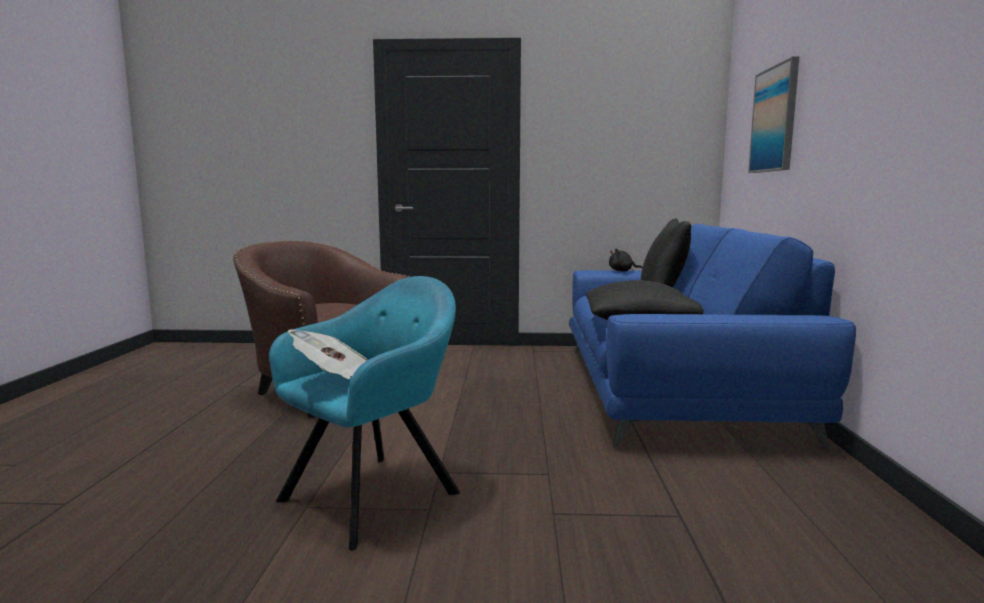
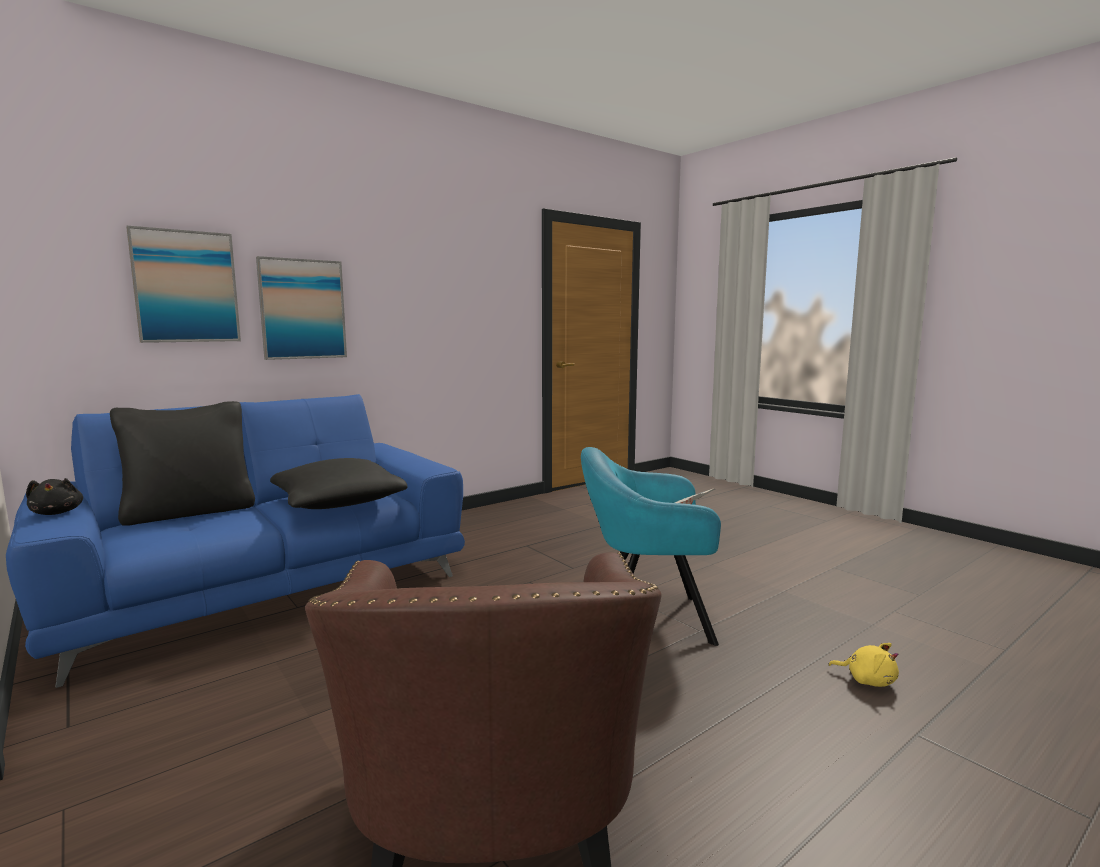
camera: 130 degrees left, 0 degrees up
none -> picture [256,256,347,360]
none -> yellow plush toy [828,643,899,687]

